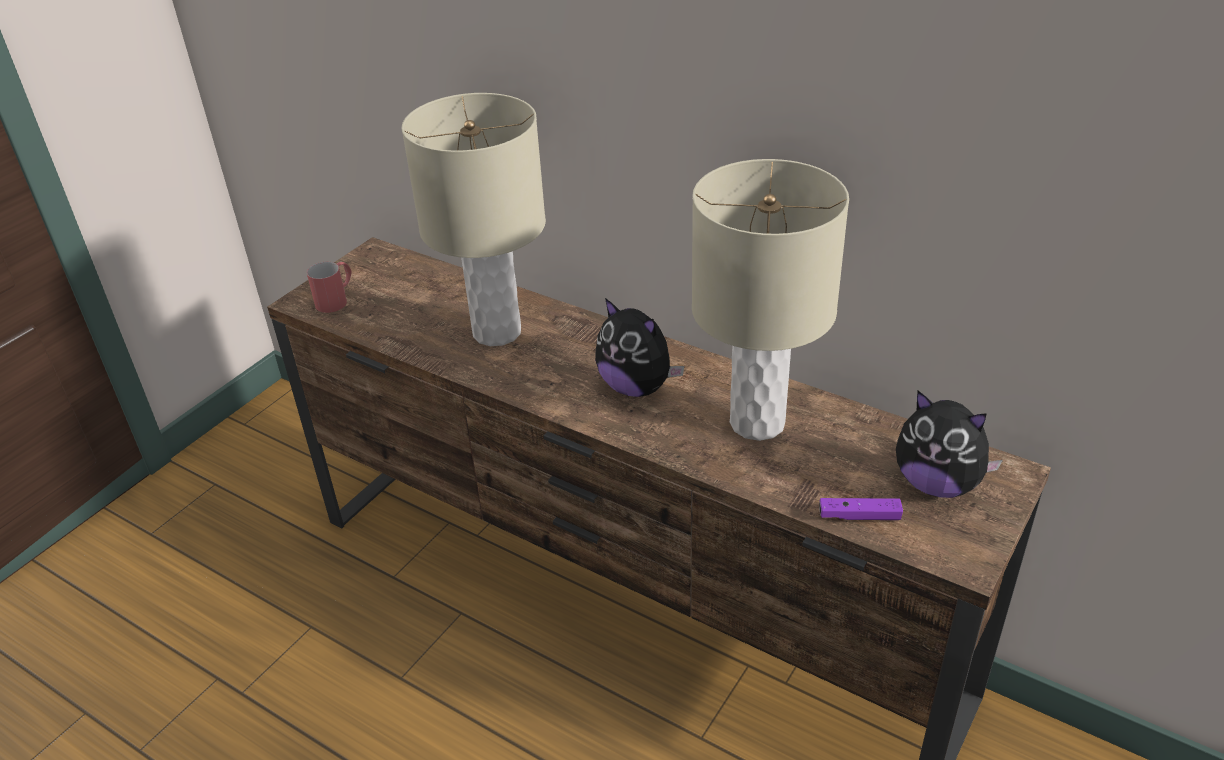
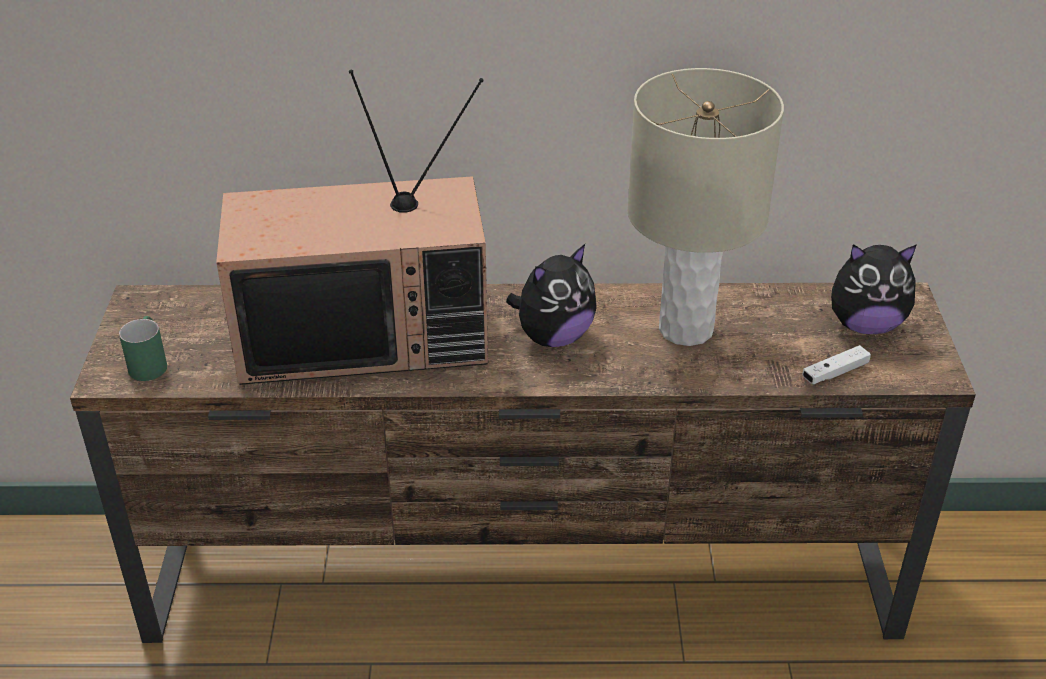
camera: 35 degrees left, 0 degrees up
red mug [307,262,352,313] -> green mug [119,316,167,381]
beige table lamp [401,93,546,346] -> television [216,69,488,385]
plush toy [595,298,685,397] -> plush toy turned 45 degrees counterclockwise [506,244,597,347]
purple game controller [819,498,903,520] -> white game controller [802,345,871,384]

